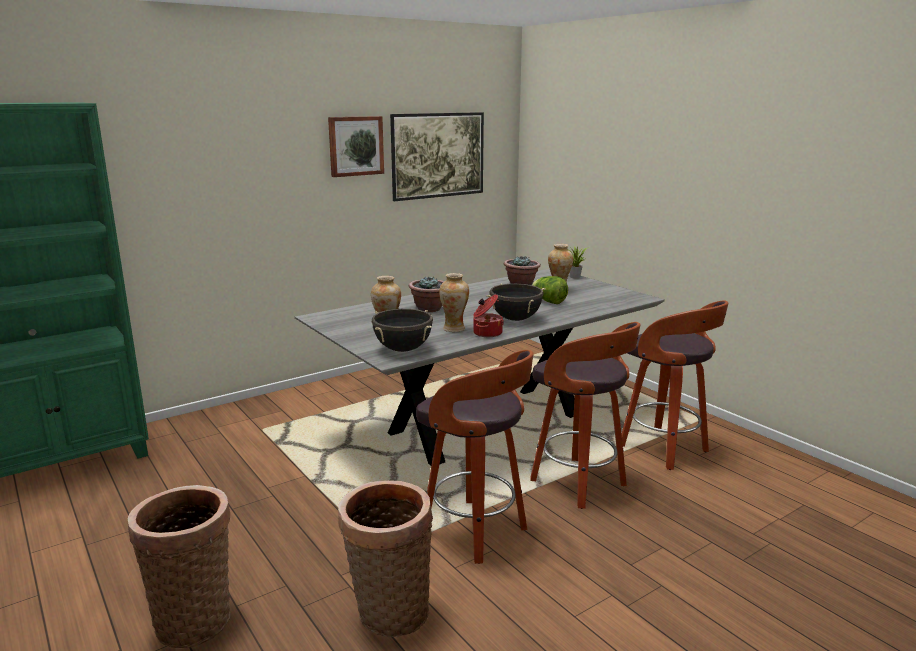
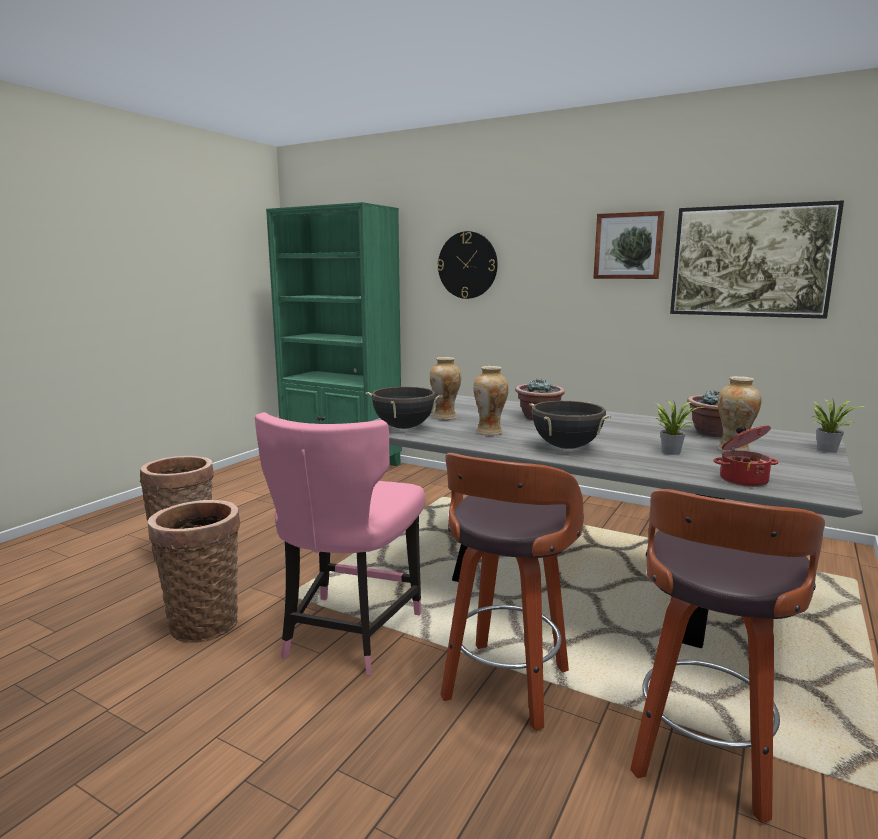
camera: 65 degrees right, 5 degrees down
stool [416,350,534,564] -> pink chair [255,412,425,675]
cooking pot [473,294,504,337] -> cooking pot moved to [714,426,779,487]
lettuce [532,276,568,304] -> potted plant [656,400,705,455]
none -> wall clock [437,231,498,299]

